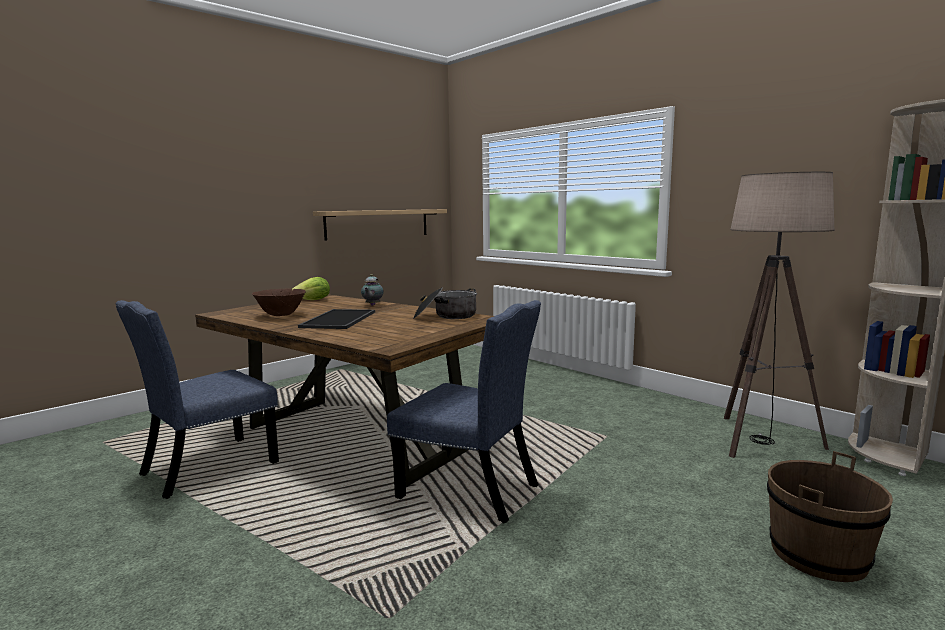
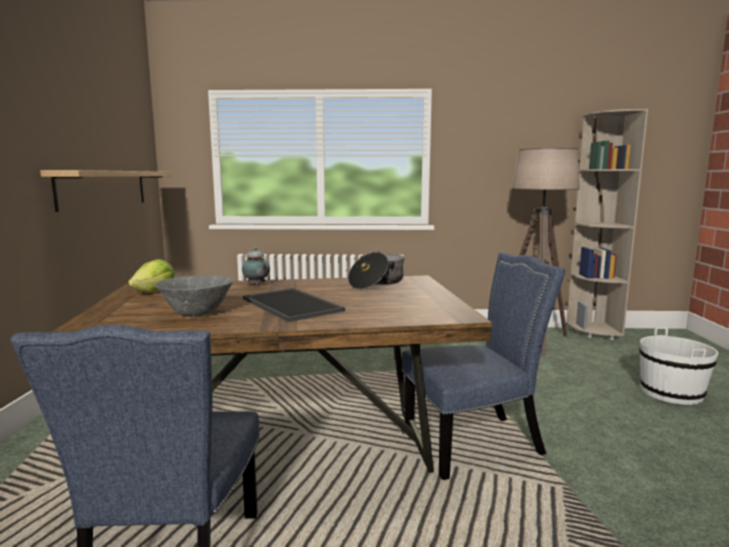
camera: 45 degrees left, 0 degrees up
brown bowl [252,289,306,316] -> grey bowl [155,275,234,317]
brown bucket [767,451,893,582] -> white bucket [639,327,718,405]

